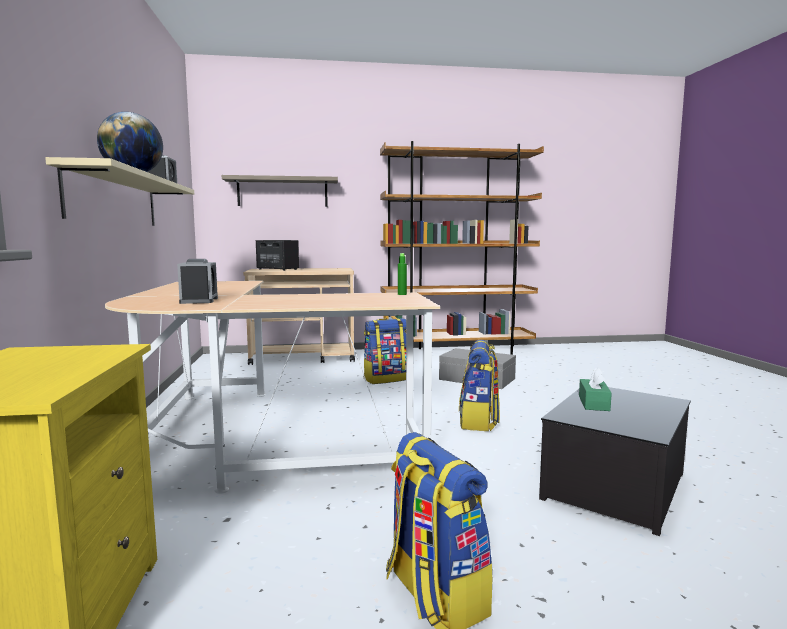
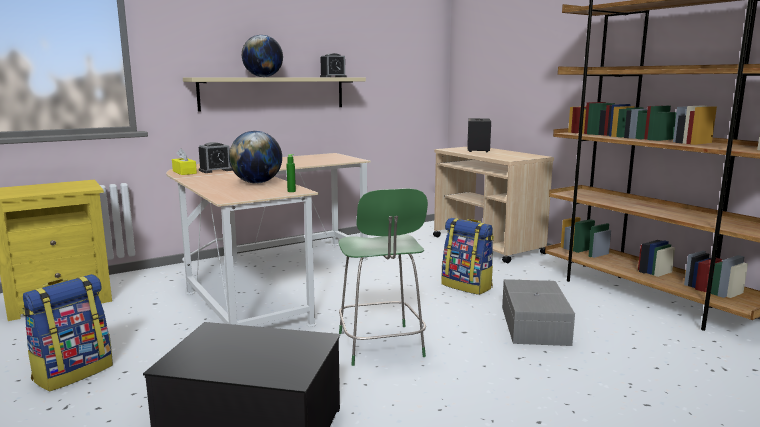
camera: 65 degrees right, 5 degrees up
shelf [222,175,338,207] -> none
backpack [459,340,500,431] -> green stool [338,188,428,366]
green tissue box [579,368,612,411] -> none
none -> yellow tissue box [172,148,197,175]
none -> globe [229,131,282,183]

